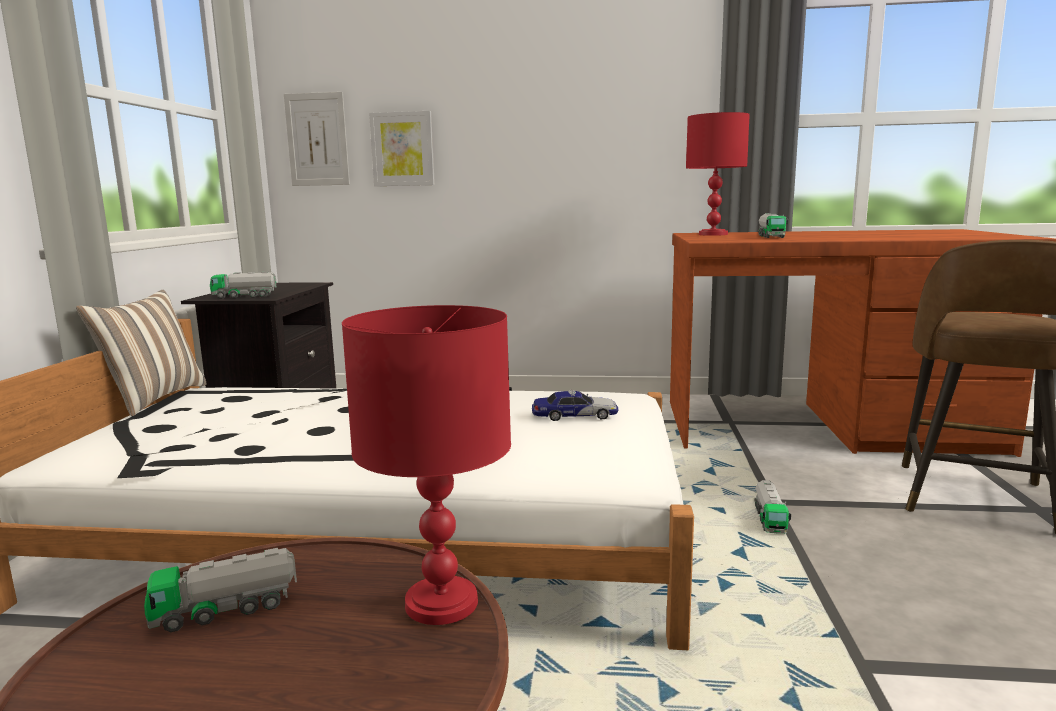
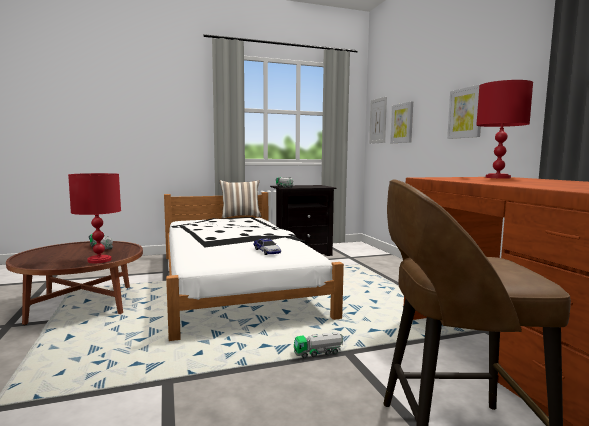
camera: 65 degrees right, 5 degrees down
toy truck [758,213,788,238] -> none
none -> picture [447,84,481,139]

